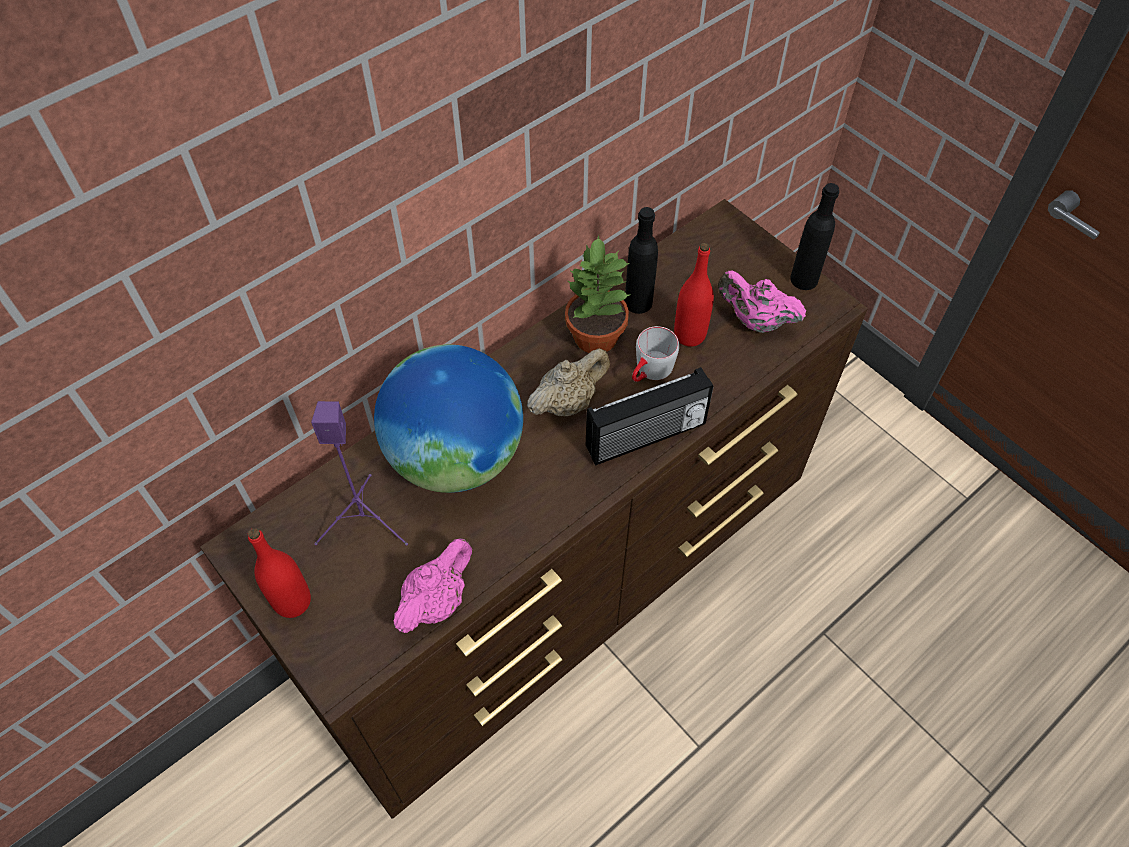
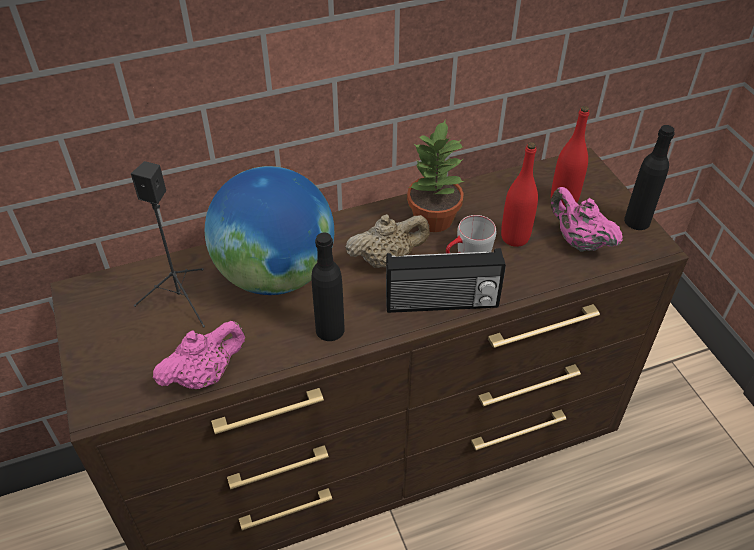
camera: 20 degrees right, 10 degrees down
red bottle [248,528,311,618] -> red bottle moved to [551,106,589,206]
purple speaker [311,401,408,546] -> black speaker [131,161,205,328]
black bottle [625,207,658,314] -> black bottle moved to [311,232,345,341]

